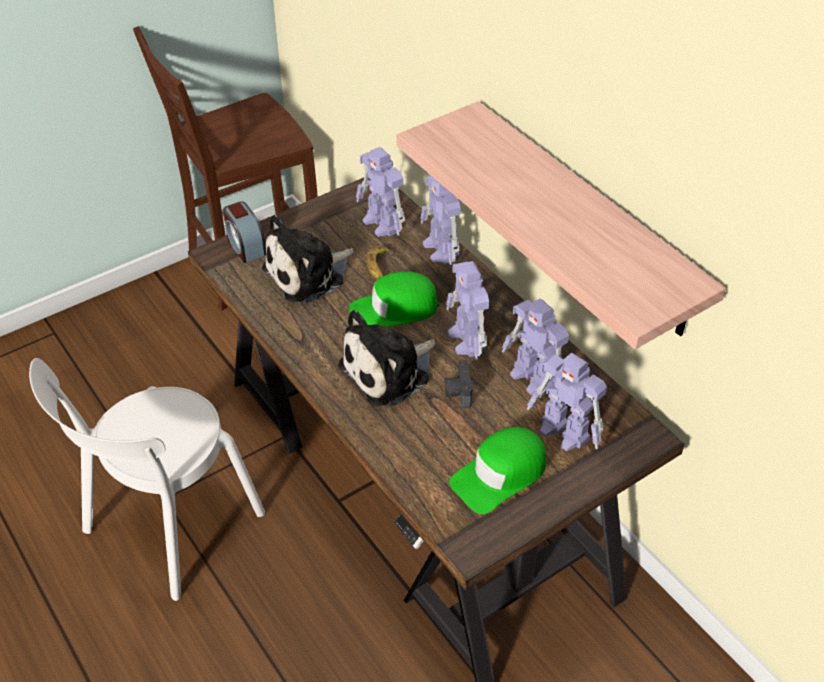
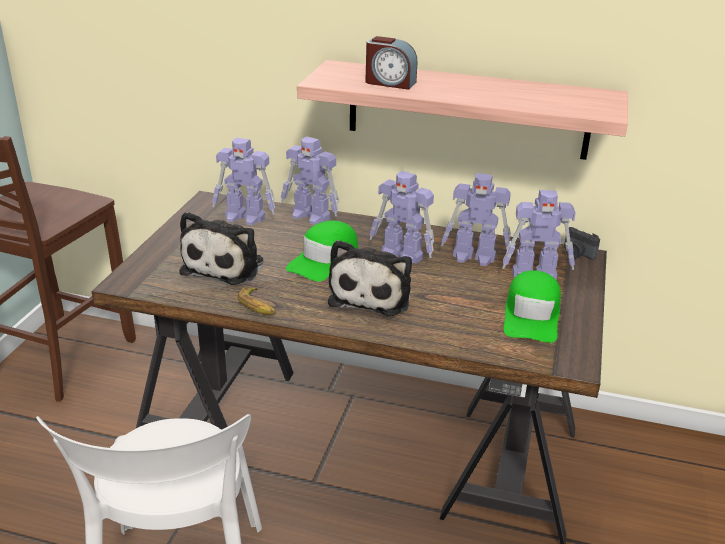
camera: 40 degrees left, 15 degrees down
alarm clock [223,201,266,263] -> alarm clock moved to [365,36,418,90]
banana [366,246,393,280] -> banana moved to [238,287,276,315]
camera [445,360,473,408] -> camera moved to [564,227,600,260]

